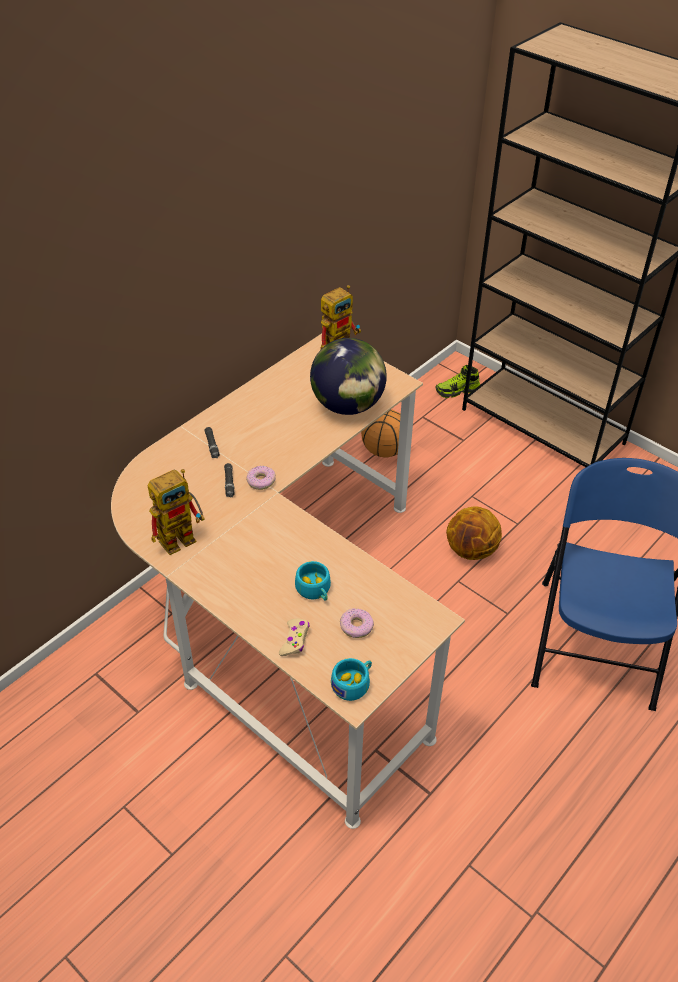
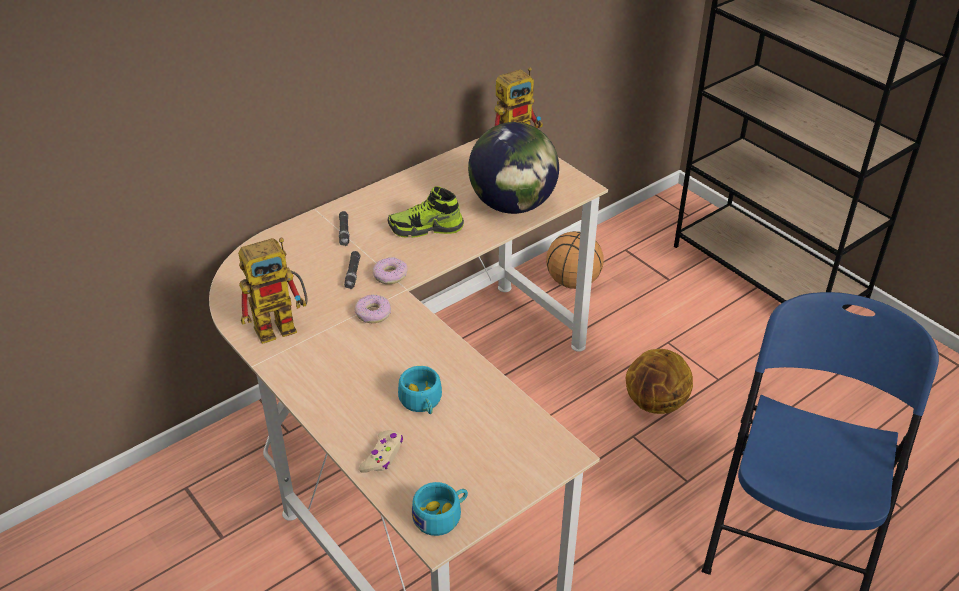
camera: 10 degrees right, 5 degrees down
donut [340,608,374,638] -> donut moved to [355,295,391,323]
shoe [436,365,480,398] -> shoe moved to [387,186,464,238]

